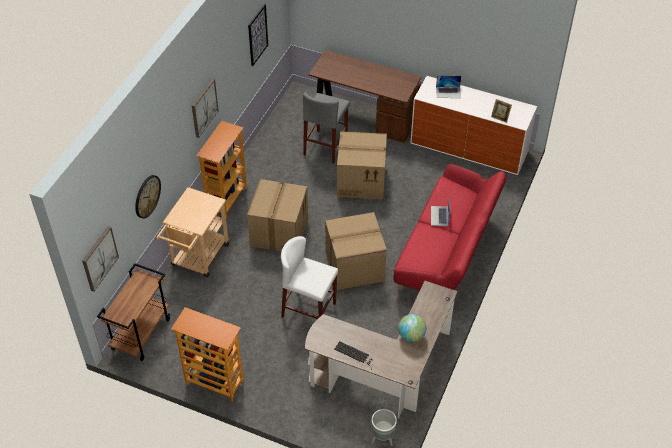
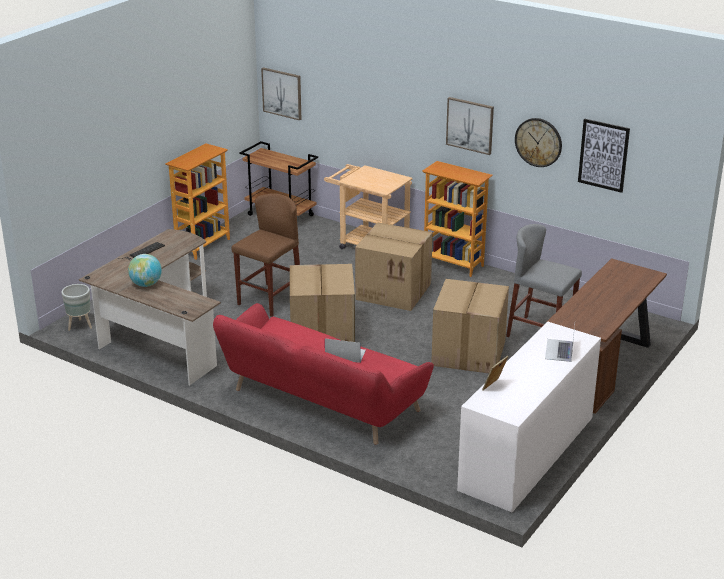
camera: 100 degrees right, 20 degrees down
wall clock [135,175,161,219] -> wall clock moved to [515,118,562,167]
white stool [281,236,338,319] -> brown stool [231,193,300,317]

